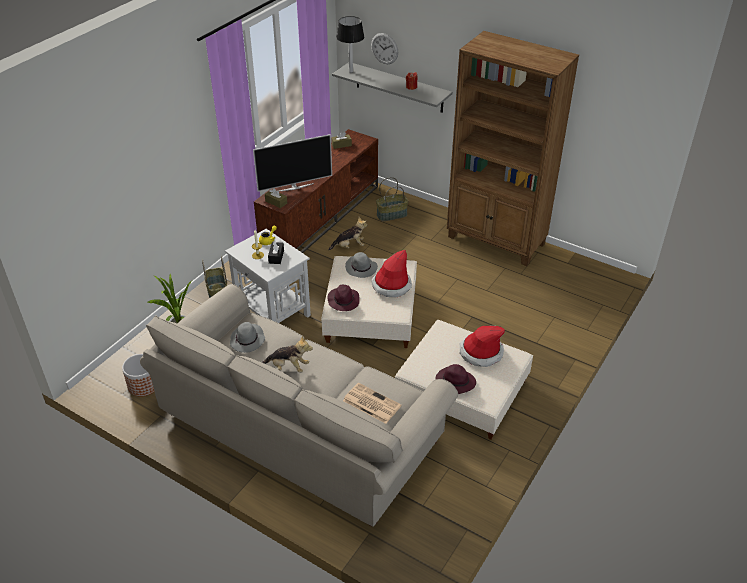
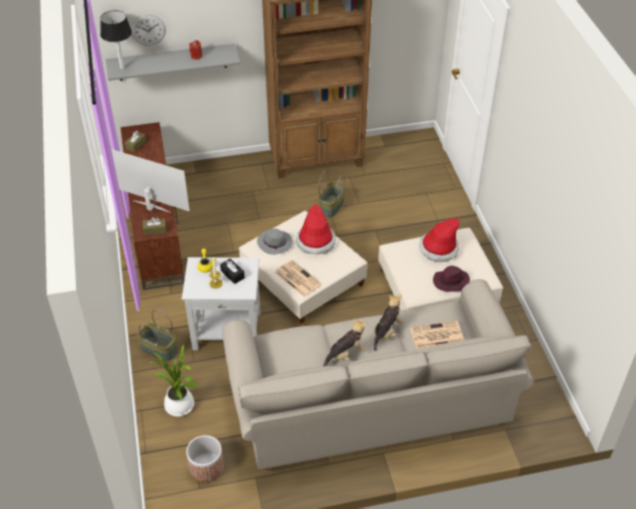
camera: 45 degrees left, 5 degrees up
grey hat [230,322,265,353] -> none
television [253,134,332,192] -> television turned 90 degrees counterclockwise [111,149,190,213]
purple hat [327,285,360,311] -> newspaper [275,260,322,297]
plush toy [329,217,367,250] -> plush toy moved to [374,294,403,351]
basket [376,177,408,221] -> basket moved to [318,170,345,218]

